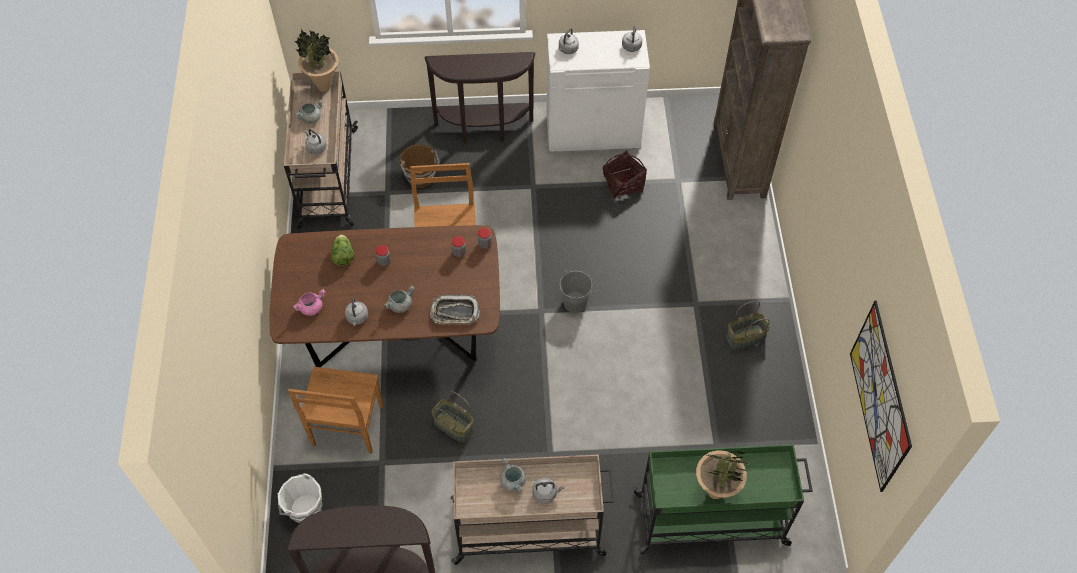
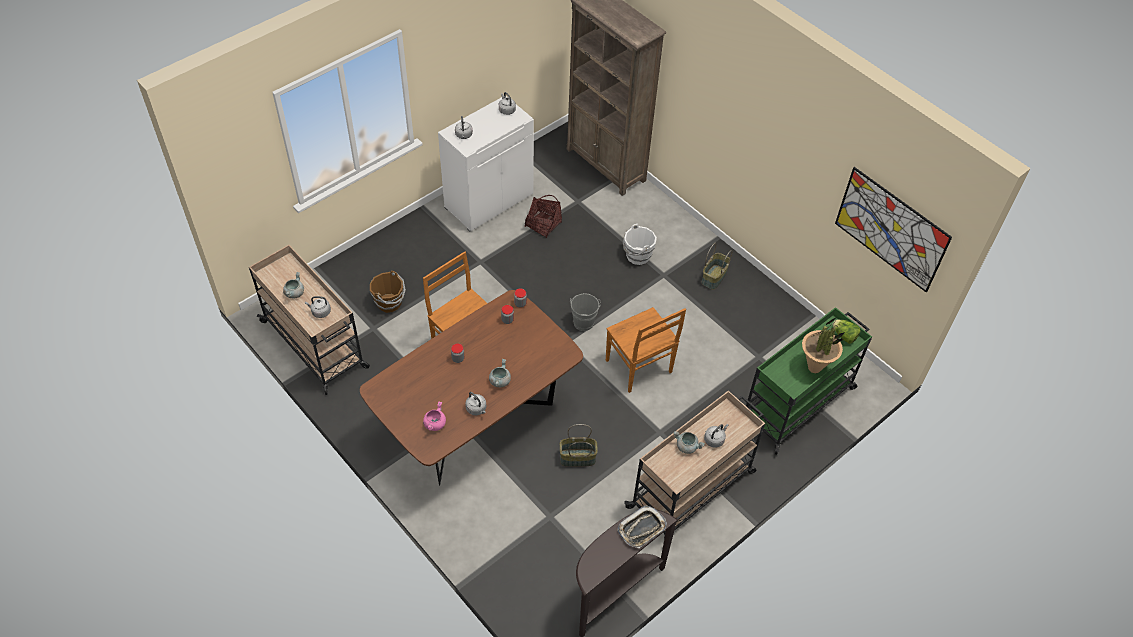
camera: 40 degrees left, 5 degrees down
white bucket [278,473,322,523] -> white bucket moved to [623,224,657,265]
brown chair [288,367,383,454] -> brown chair moved to [606,307,686,393]
potted plant [295,29,339,92] -> none
lettuce [331,235,354,266] -> lettuce moved to [832,319,861,344]
brown console table [424,52,535,143] -> none
tray [430,295,480,324] -> tray moved to [617,505,667,548]

